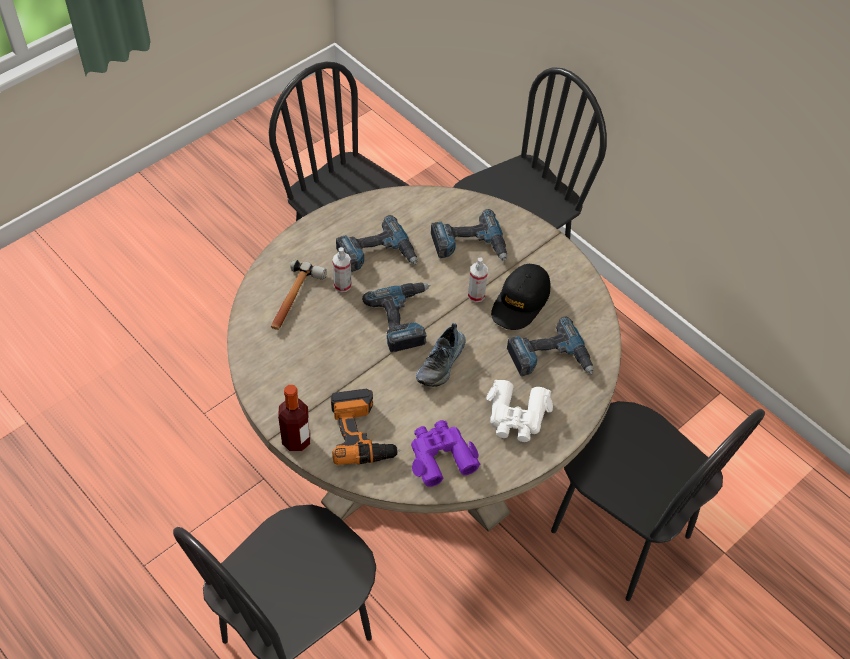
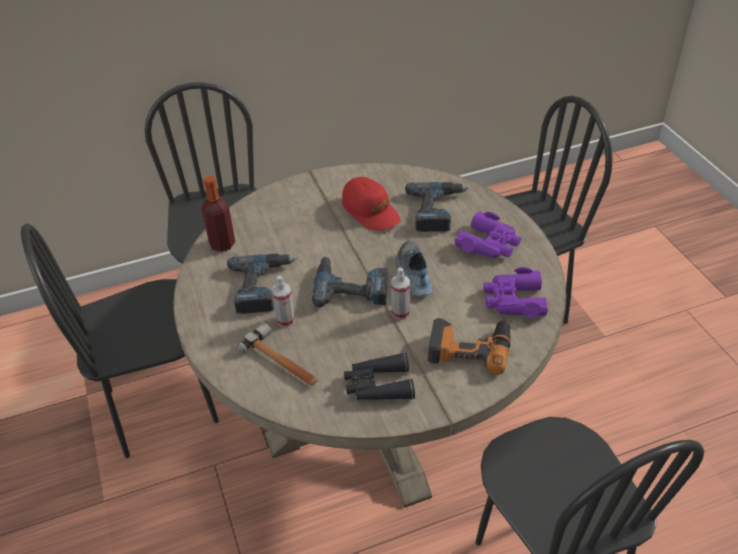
camera: 65 degrees left, 10 degrees down
bottle [278,385,311,451] -> bottle moved to [201,176,235,252]
shoe [416,323,466,387] -> shoe turned 150 degrees counterclockwise [396,240,433,296]
power drill [431,209,507,261] -> none
spray bottle [468,257,488,302] -> spray bottle moved to [391,267,410,320]
white binoculars [486,380,553,442] -> purple binoculars [454,211,521,259]
black cap [491,264,550,330] -> red cap [342,177,401,231]
none -> black binoculars [344,352,415,400]

